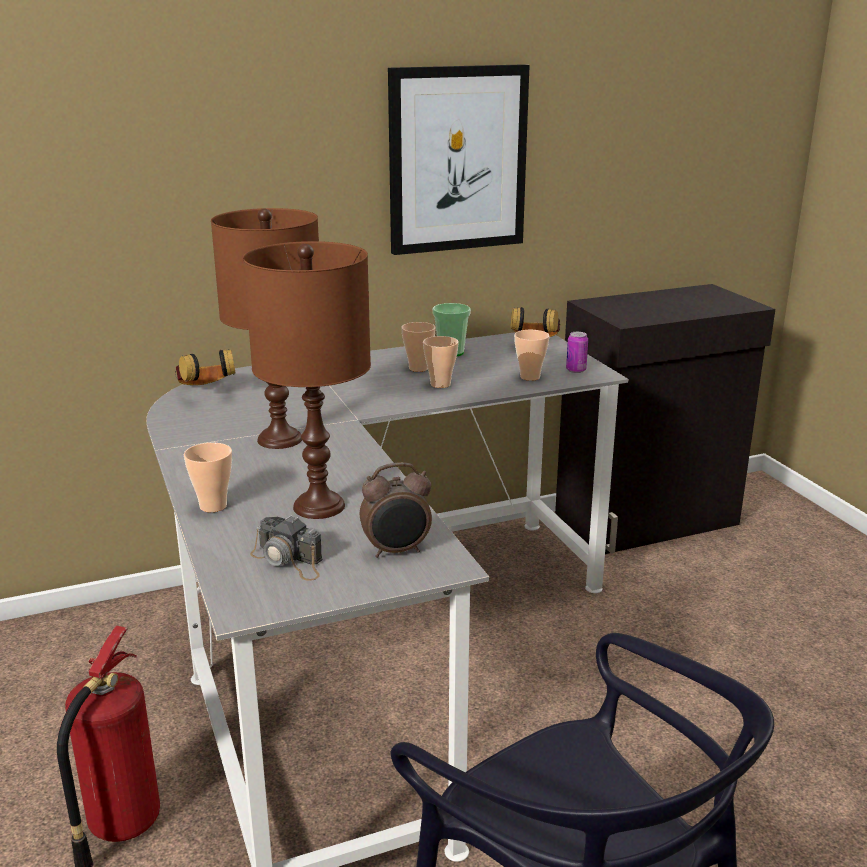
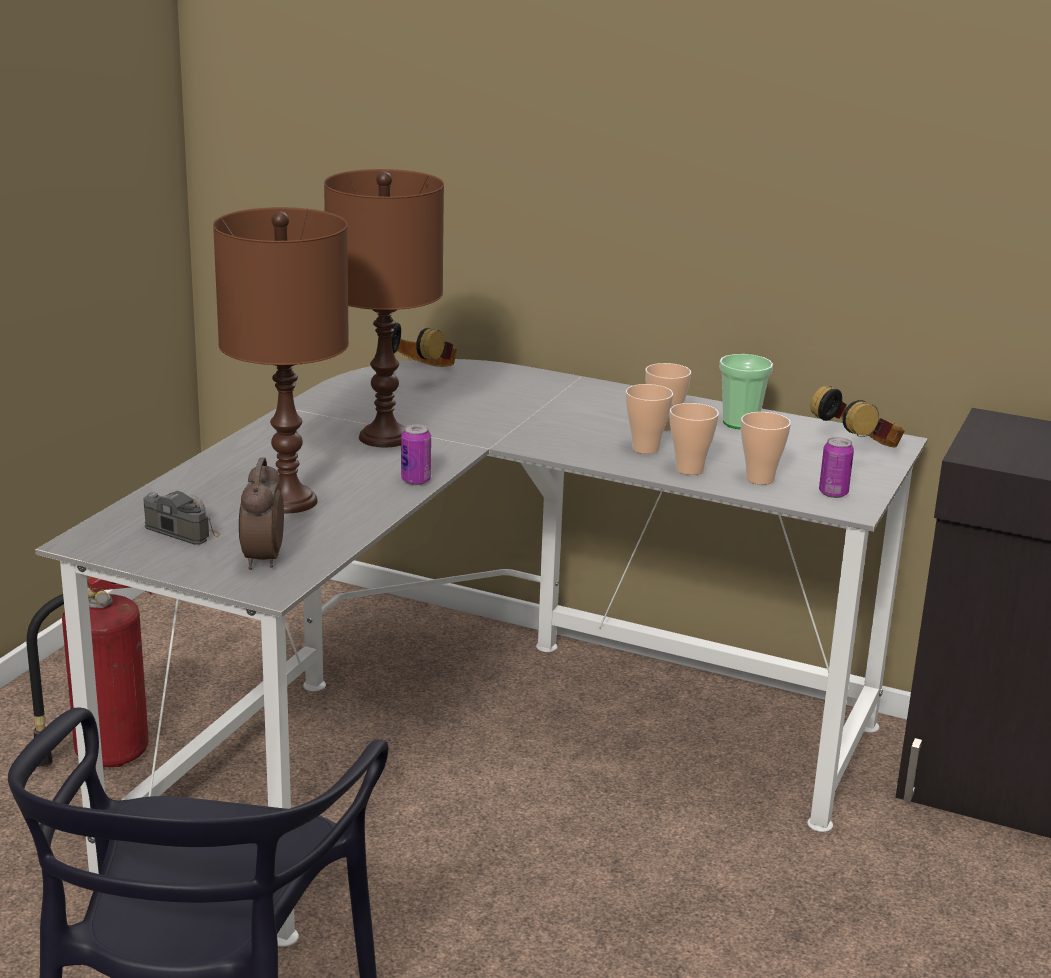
camera: 45 degrees right, 0 degrees up
cup [183,443,232,512] -> cup moved to [670,403,719,475]
camera [250,515,322,581] -> camera turned 135 degrees clockwise [143,491,220,545]
alarm clock [360,462,432,558] -> alarm clock turned 60 degrees clockwise [239,457,284,570]
picture [388,64,530,255] -> none
none -> can [401,424,431,485]

